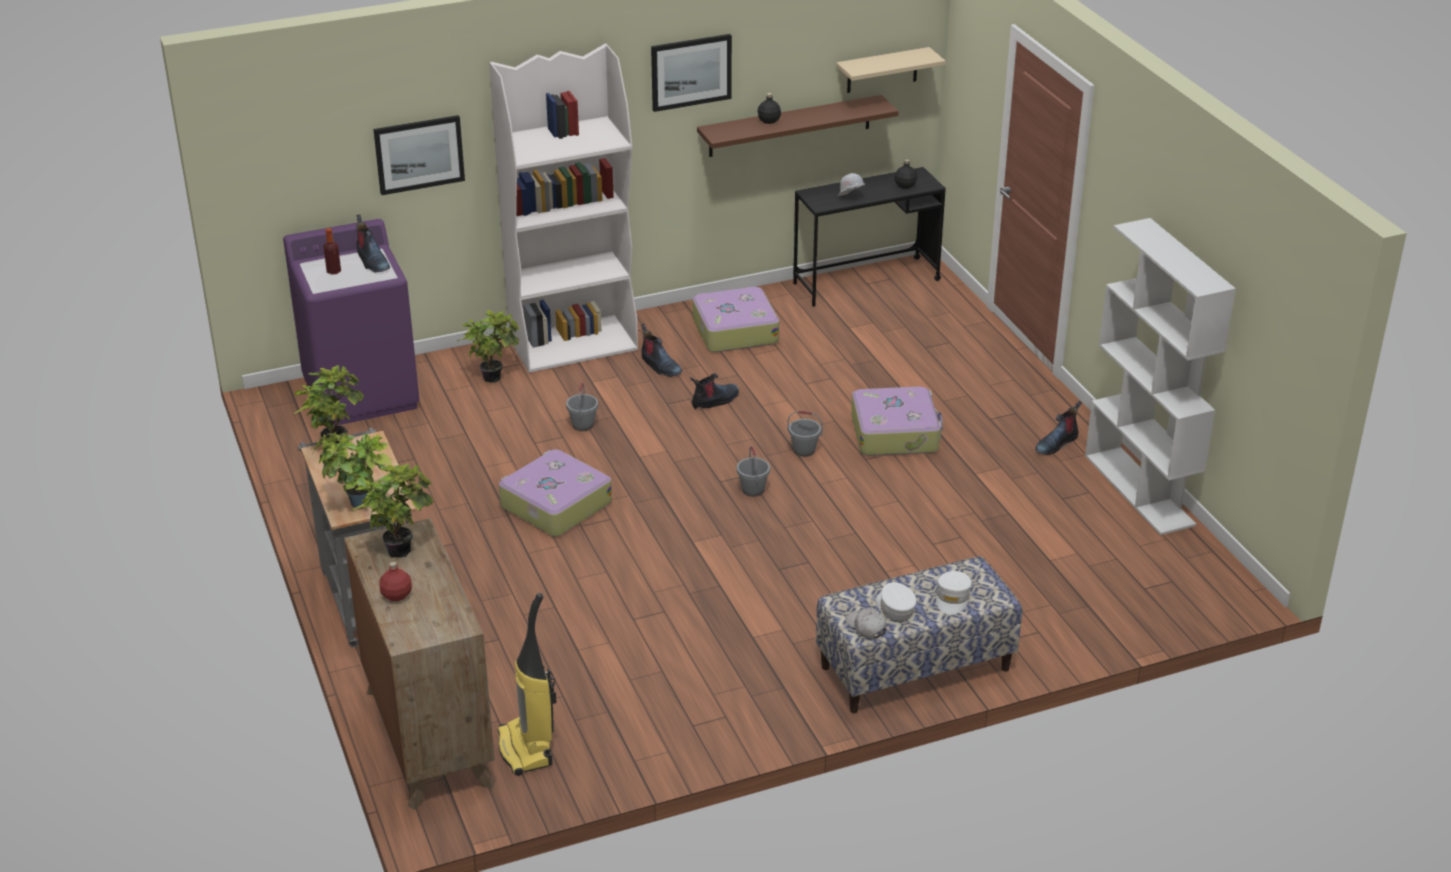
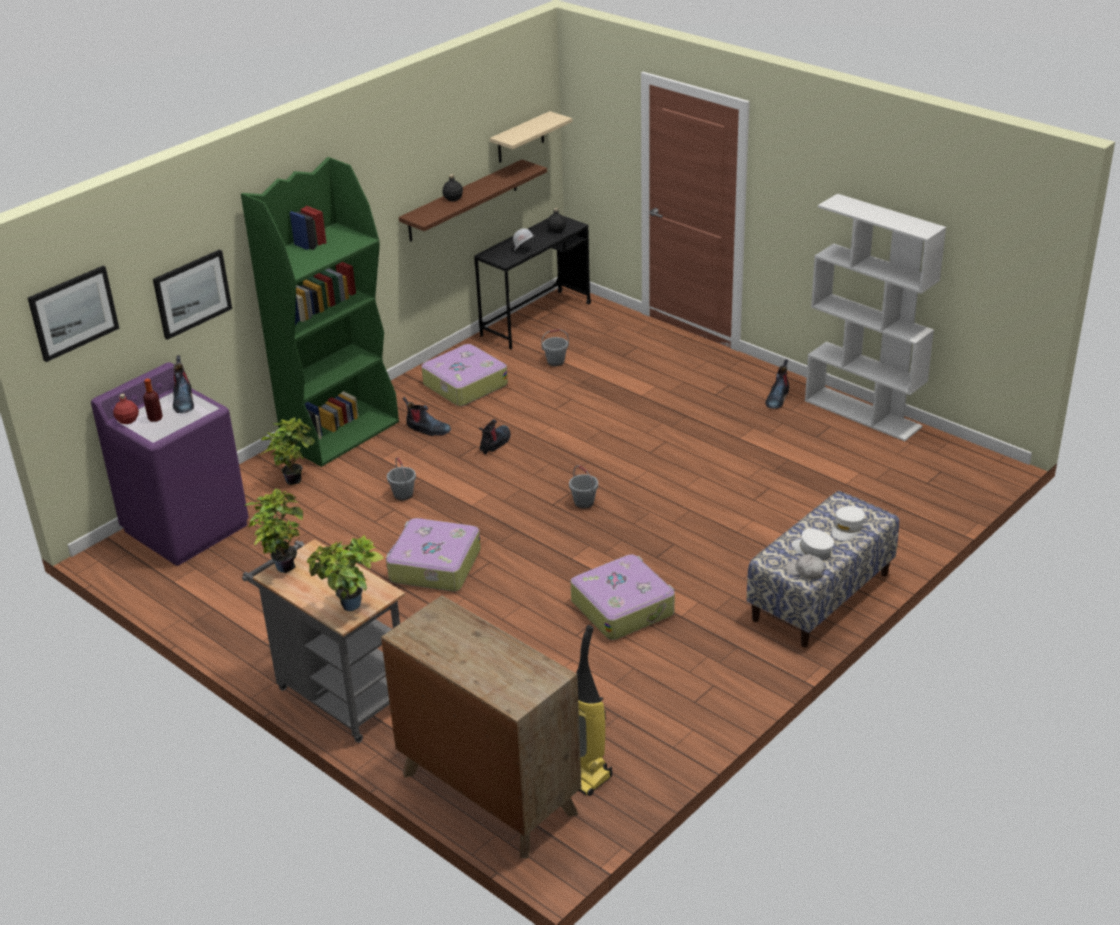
camera: 25 degrees left, 0 degrees up
potted plant [351,464,433,558] -> none
boot [356,215,390,273] -> boot turned 45 degrees clockwise [173,355,194,413]
red bottle [380,562,412,601] -> red bottle moved to [113,394,139,424]
white bookcase [489,44,638,373] -> green bookcase [241,157,399,467]
picture [651,34,732,112] -> picture moved to [28,266,119,362]
grey bucket [787,410,823,457] -> grey bucket moved to [541,329,569,366]
suitcase [851,387,943,456] -> suitcase moved to [571,554,675,640]
white cap [936,571,971,615] -> white cap turned 45 degrees clockwise [832,506,865,540]

